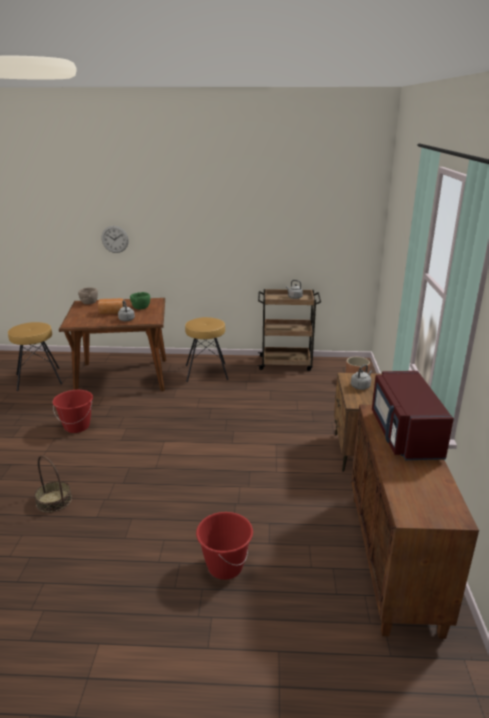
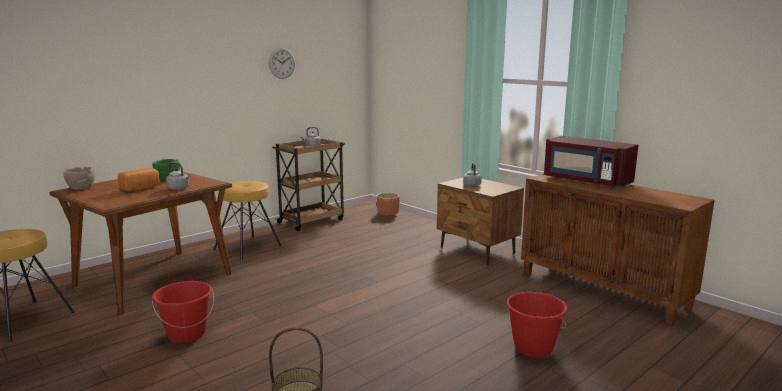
camera: 45 degrees left, 10 degrees down
wall clock [101,226,129,253] -> wall clock moved to [269,48,295,79]

